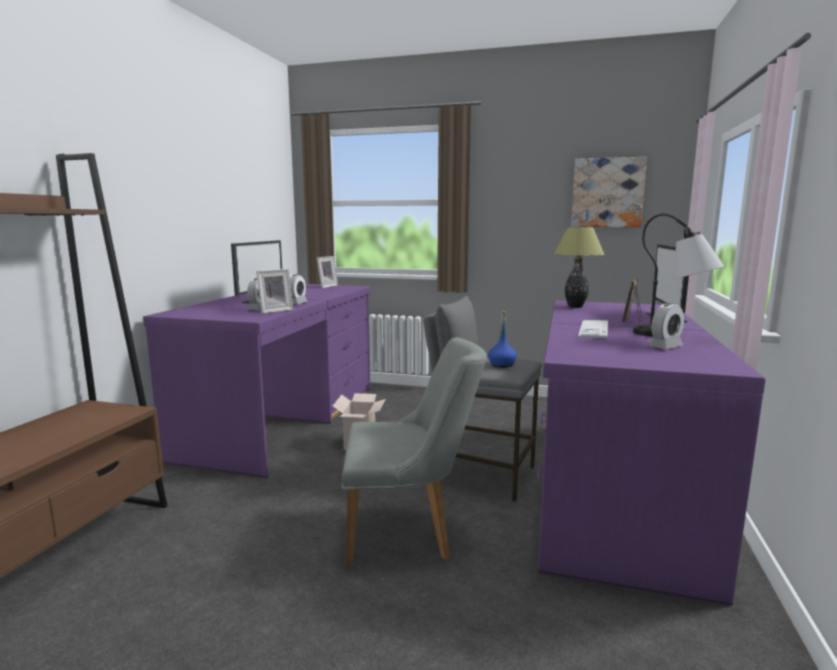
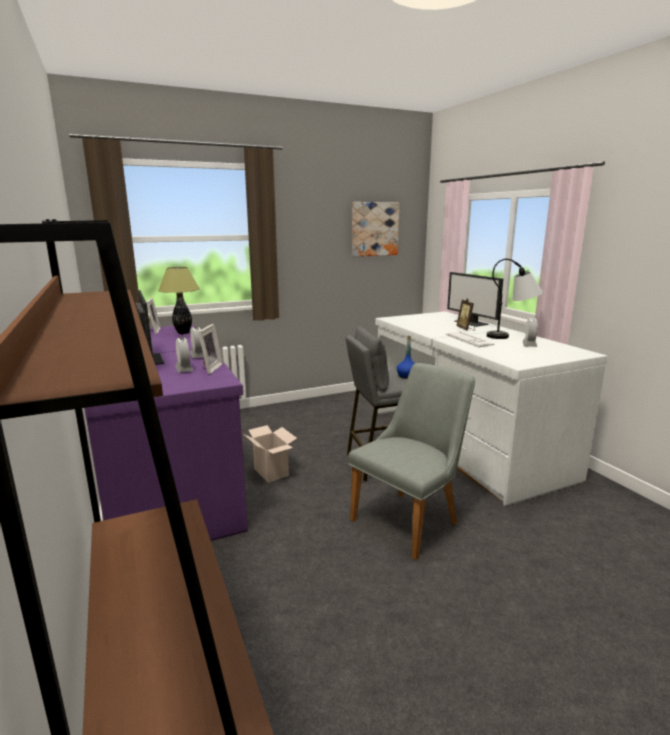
camera: 40 degrees left, 5 degrees up
purple desk [537,300,766,606] -> white desk [375,311,608,507]
table lamp [554,227,605,308] -> table lamp moved to [158,267,200,334]

